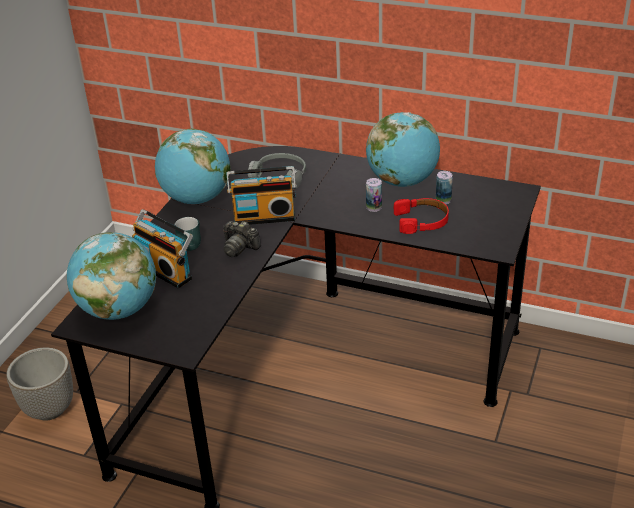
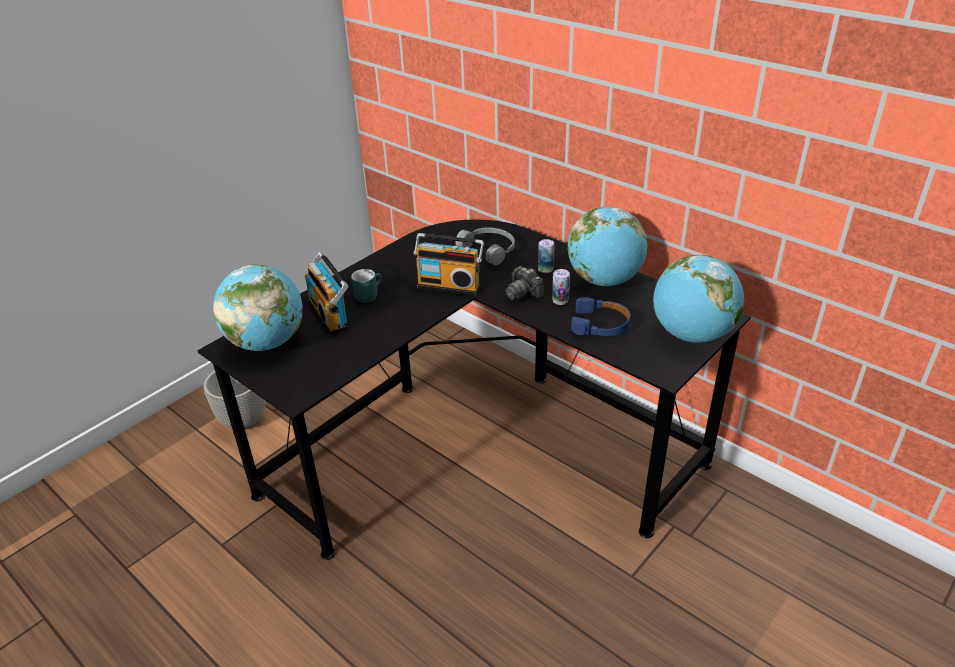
camera: 20 degrees right, 0 degrees up
globe [155,129,230,204] -> globe moved to [653,255,744,343]
camera [223,221,261,257] -> camera moved to [506,266,544,301]
red headphones [394,198,449,234] -> blue headphones [571,297,631,336]
can [436,171,453,204] -> can moved to [538,239,554,273]

